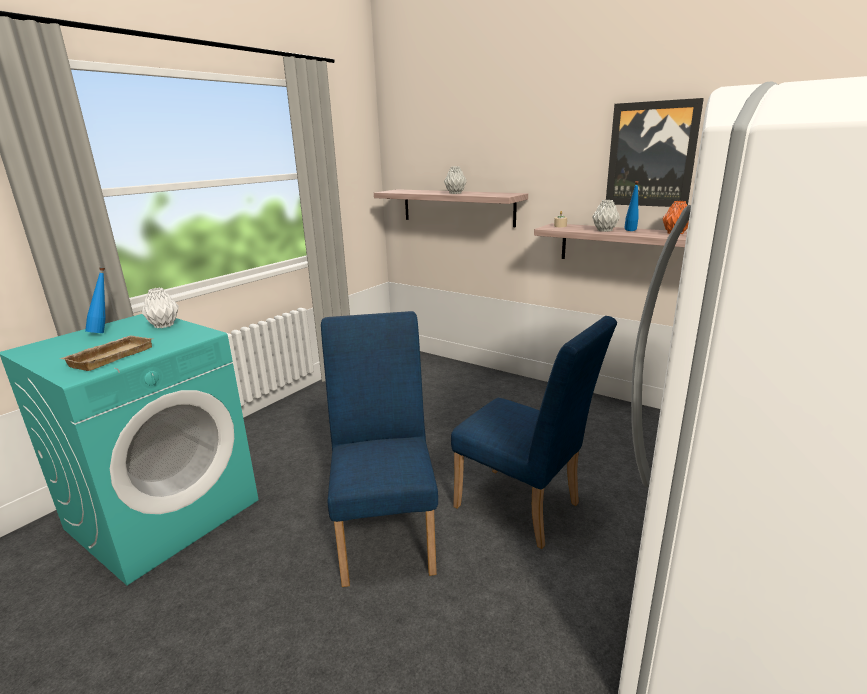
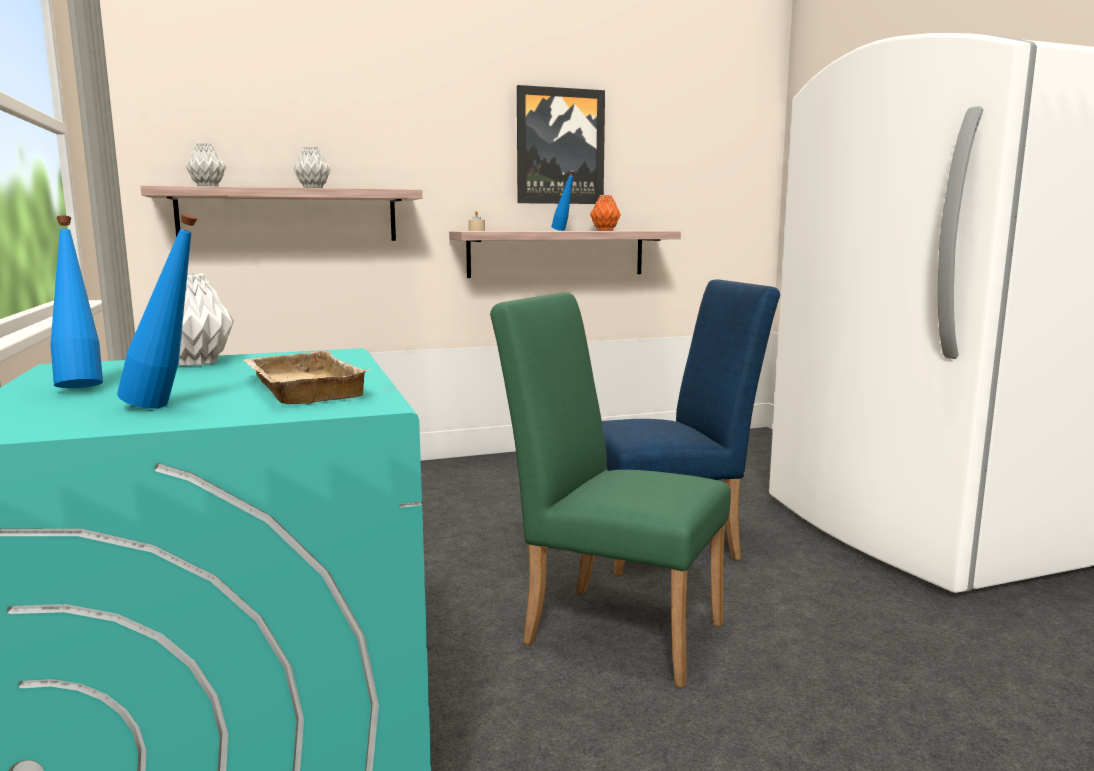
camera: 55 degrees left, 10 degrees down
blue chair [321,311,438,587] -> green chair [490,292,731,688]
grey vase [592,200,620,232] -> grey vase moved to [186,142,226,186]
none -> blue bottle [117,214,197,409]

